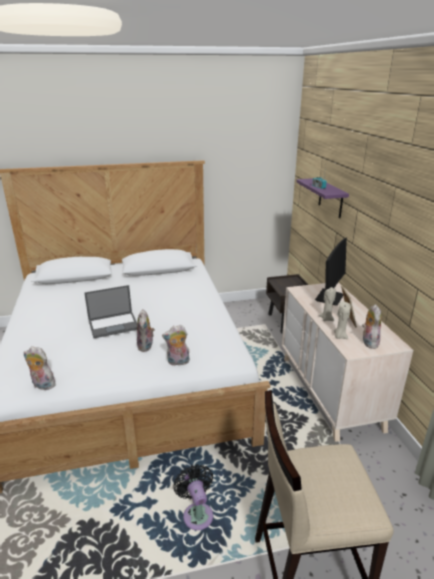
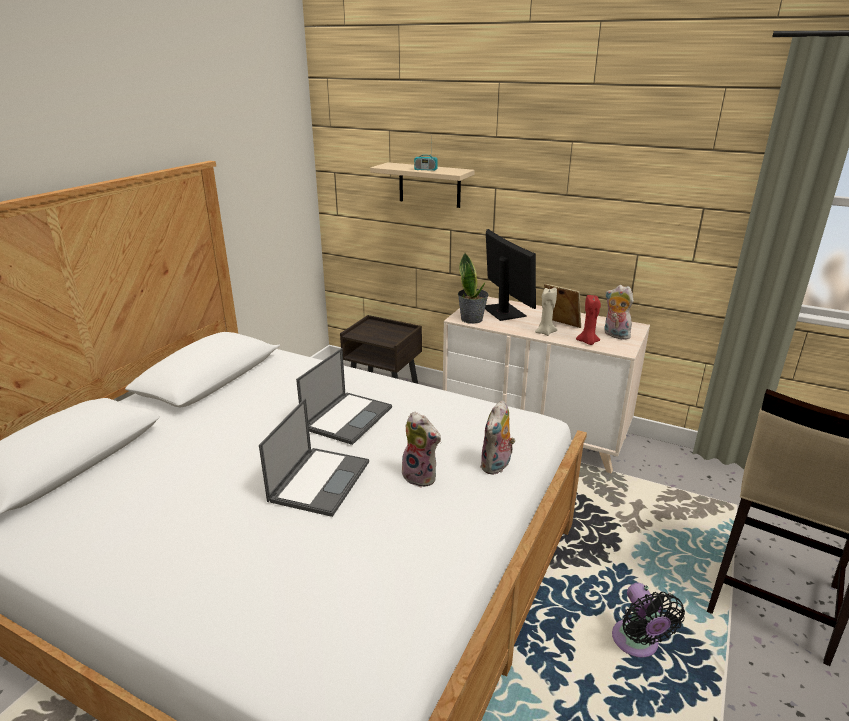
camera: 50 degrees left, 0 degrees up
plush toy [23,346,56,390] -> none
black fan [174,464,213,530] -> black fan turned 120 degrees counterclockwise [612,583,685,657]
purple shelf [296,178,349,218] -> beige shelf [370,162,475,208]
beige candle [334,301,351,339] -> red candle [576,295,601,345]
none -> laptop [296,348,392,445]
none -> potted plant [458,253,489,324]

